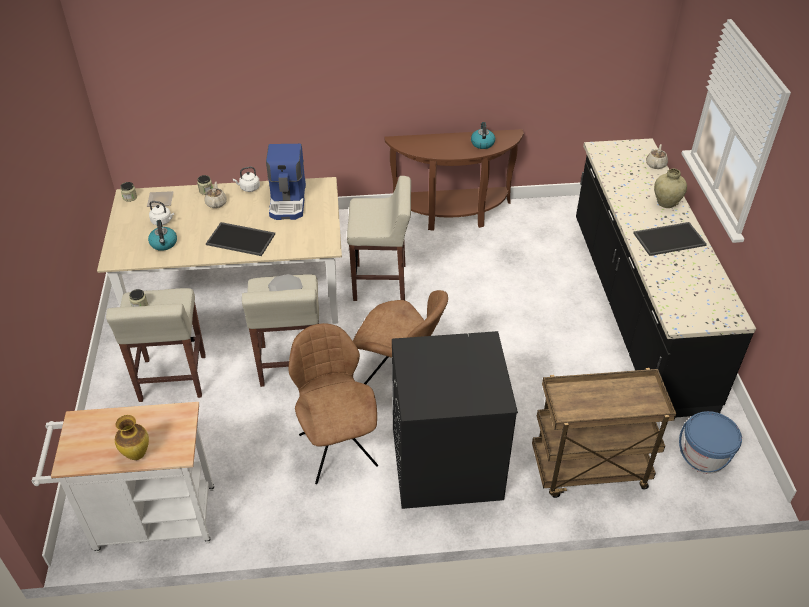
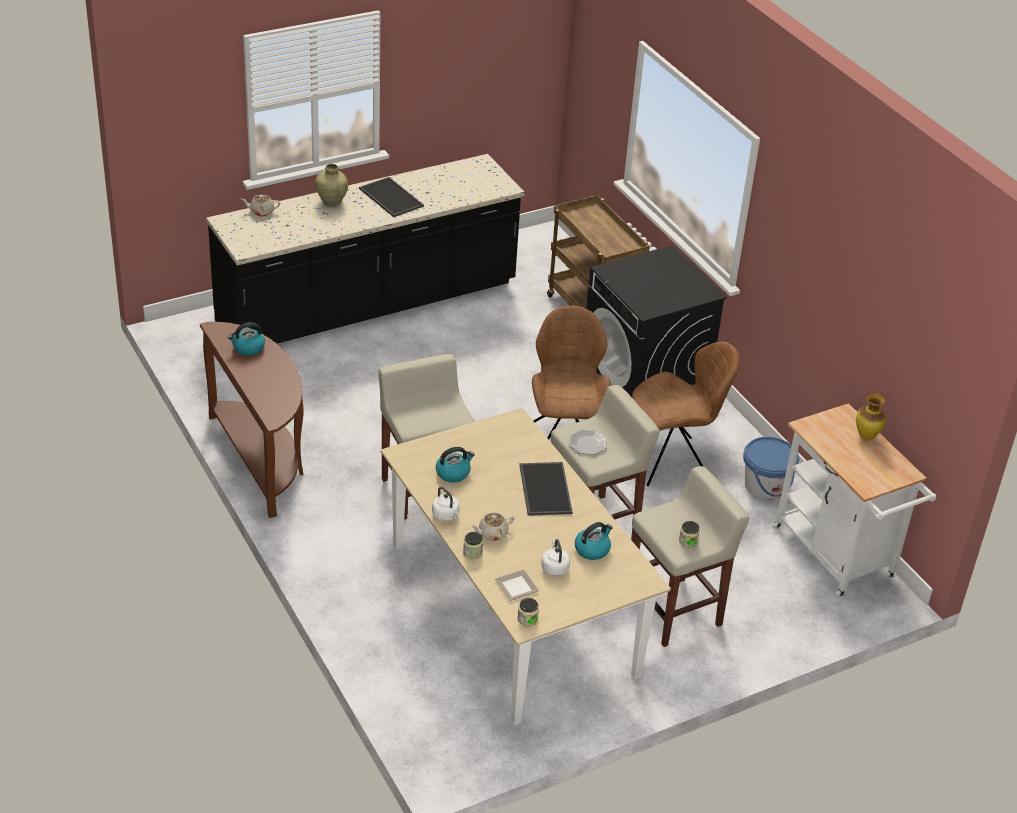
camera: 115 degrees left, 5 degrees down
coffee machine [266,144,306,220] -> kettle [436,447,475,482]
brown chair [289,323,378,484] -> brown chair turned 150 degrees counterclockwise [632,342,740,486]
blue bucket [679,411,742,474] -> blue bucket moved to [743,437,799,500]

